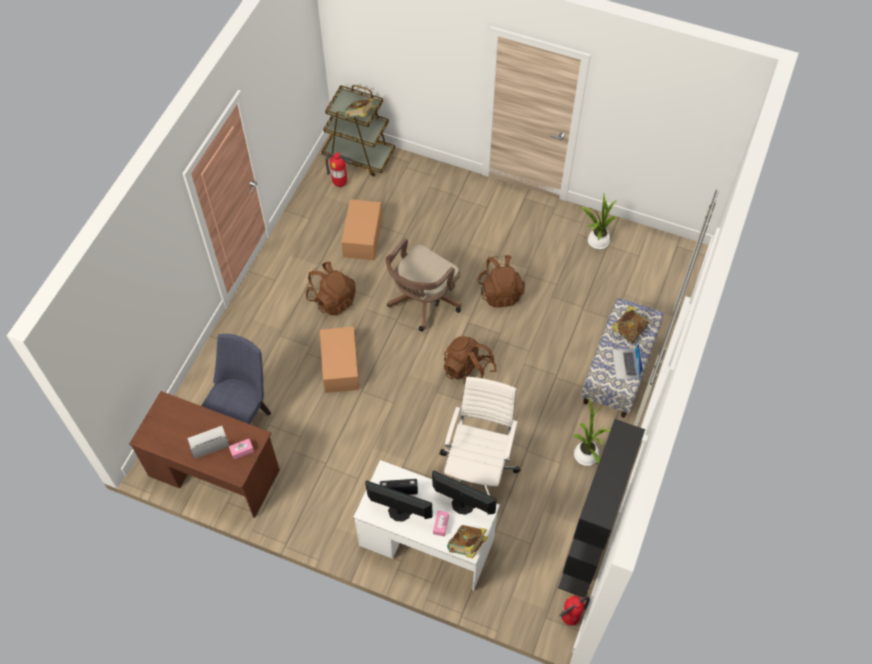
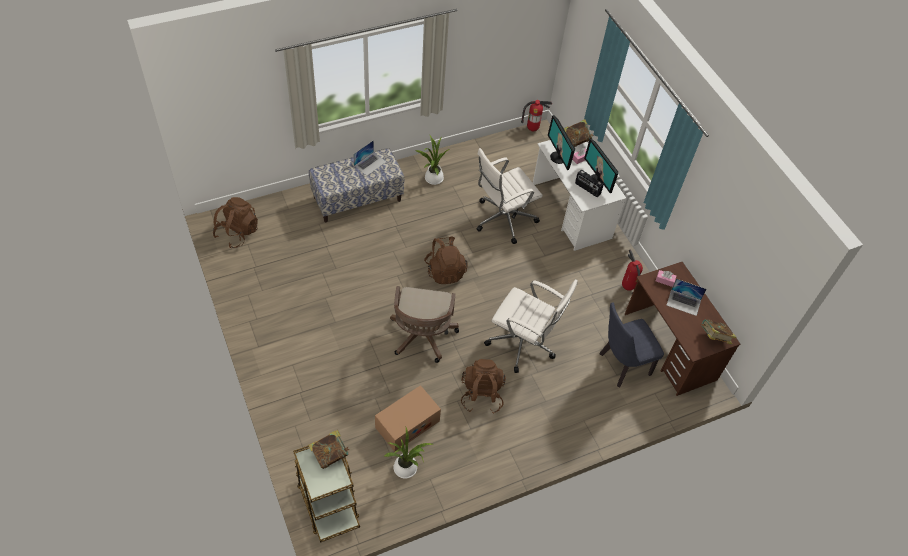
camera: 140 degrees left, 5 degrees down
cardboard box [320,327,359,393] -> white office chair [484,279,578,373]
fire extinguisher [325,153,353,187] -> fire extinguisher moved to [622,249,643,294]
brown office chair [386,238,462,331] -> brown office chair turned 105 degrees clockwise [390,286,459,363]
brown backpack [477,255,525,308] -> brown backpack moved to [213,197,258,248]
black bookcase [558,419,645,598] -> none
potted plant [580,193,618,249] -> potted plant moved to [384,427,433,479]
book [611,306,649,343] -> book moved to [701,319,737,345]

